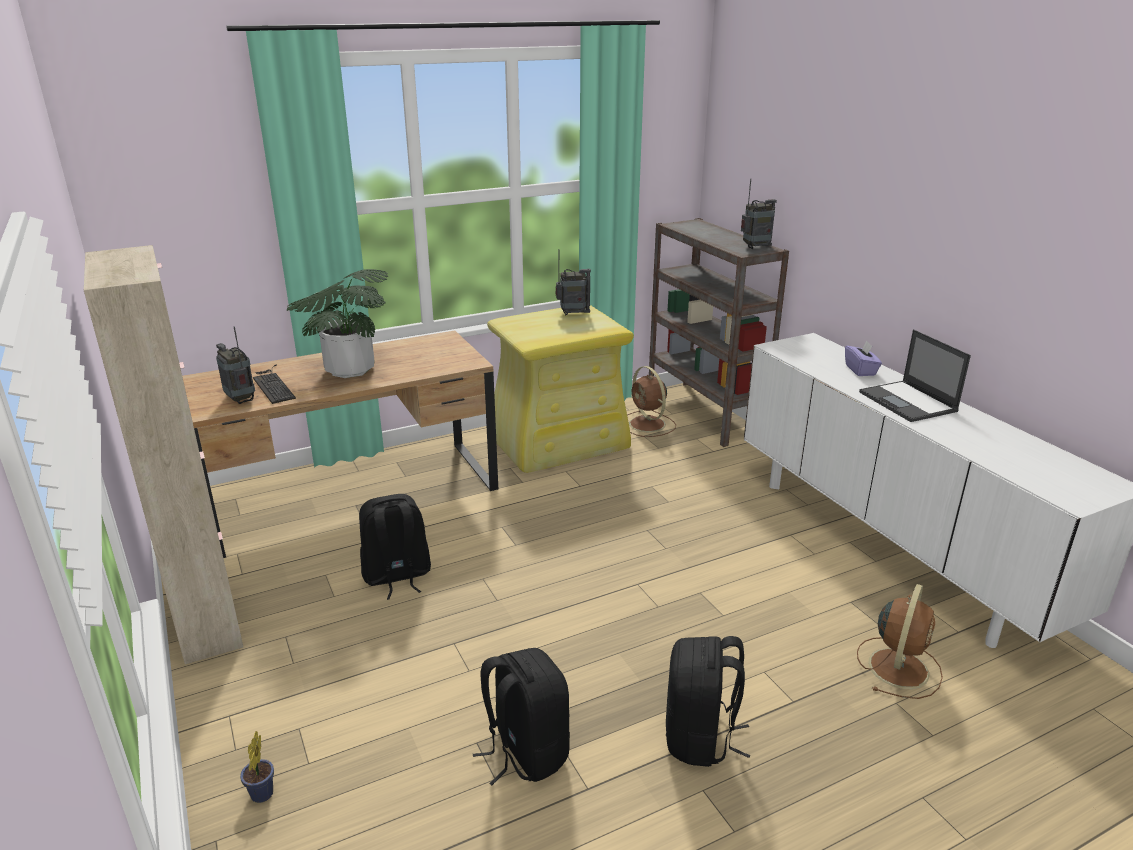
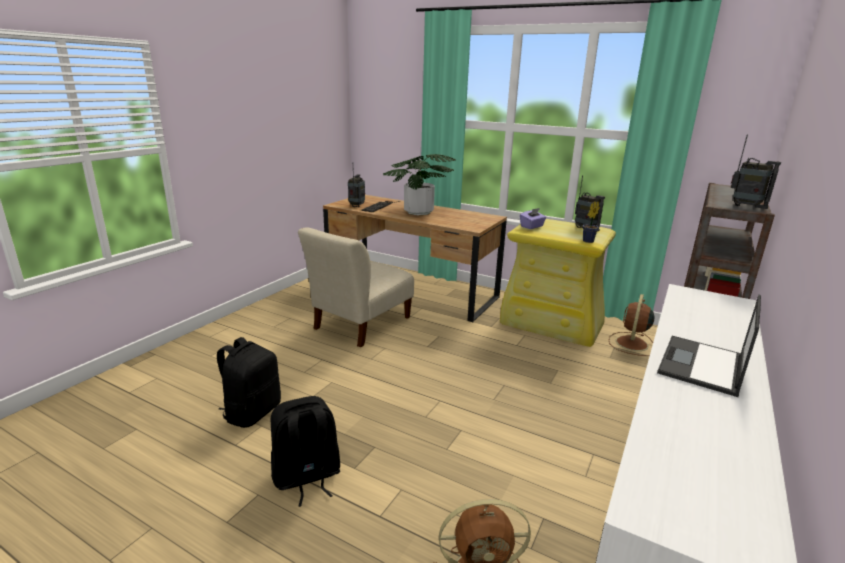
camera: 55 degrees right, 5 degrees down
beige cabinet [84,245,243,664] -> none
potted plant [240,731,274,803] -> potted plant moved to [582,201,600,243]
black backpack [359,494,431,600] -> beige chair [298,227,414,347]
purple tissue box [845,340,882,376] -> purple tissue box moved to [520,208,547,229]

